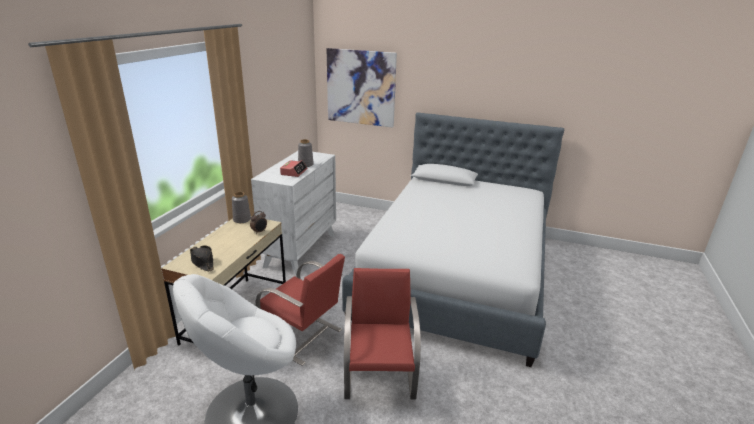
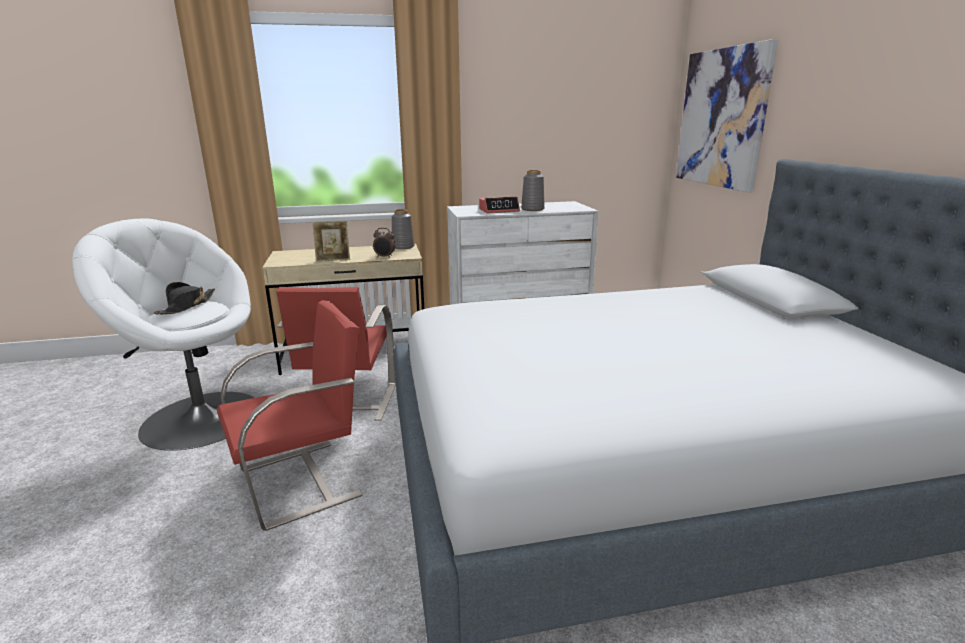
camera: 60 degrees right, 5 degrees down
black hat [190,245,214,271] -> black hat moved to [154,282,215,314]
none -> picture frame [312,221,350,262]

